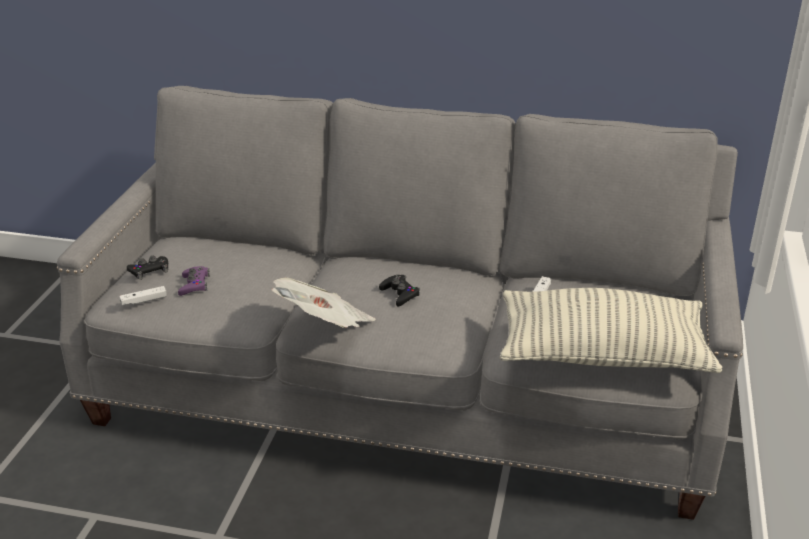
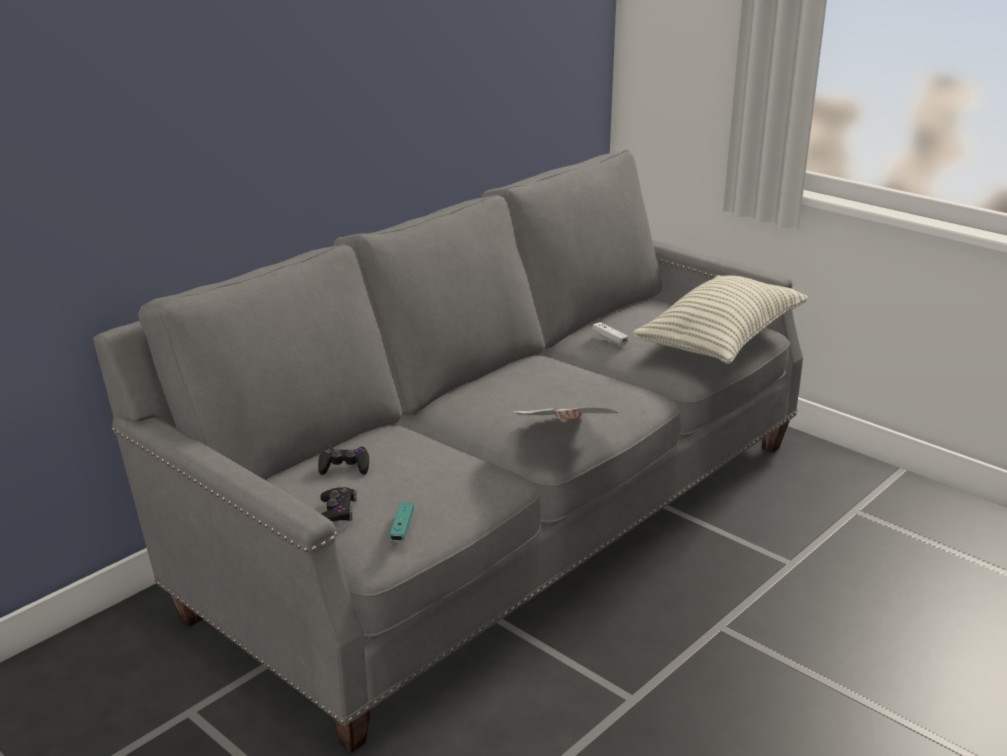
camera: 60 degrees left, 5 degrees down
white game controller [119,286,167,305] -> turquoise game controller [390,502,414,542]
purple game controller [178,266,210,296] -> none
black game controller [379,275,420,307] -> black game controller moved to [318,446,369,475]

